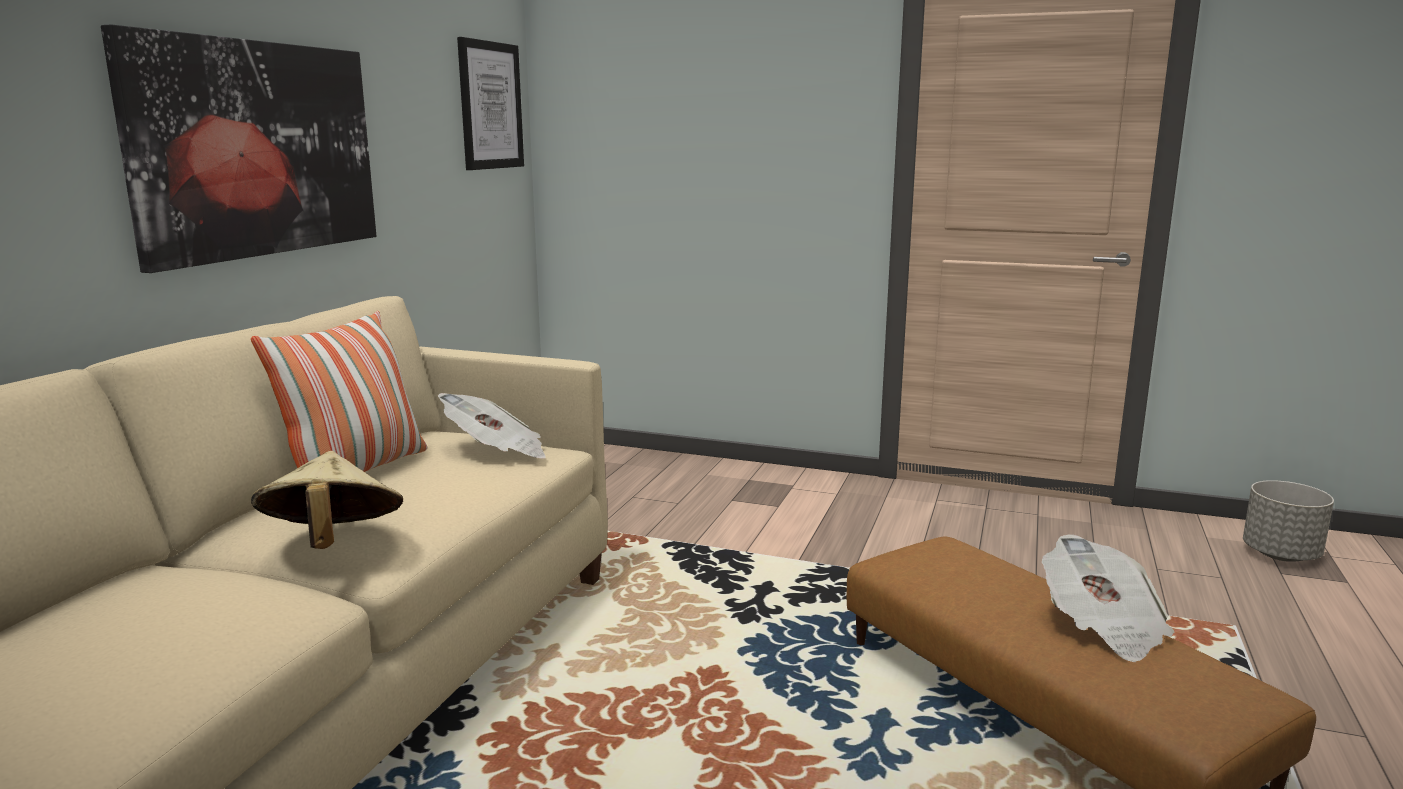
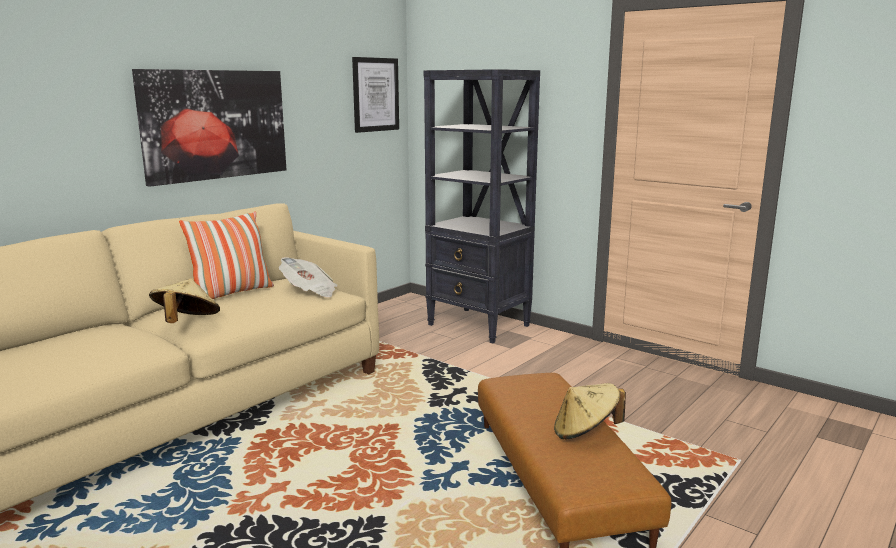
camera: 20 degrees right, 0 degrees up
newspaper [1042,534,1175,662] -> beige hat [554,383,626,439]
grey planter [1243,480,1334,562] -> none
none -> black bookcase [424,69,540,344]

